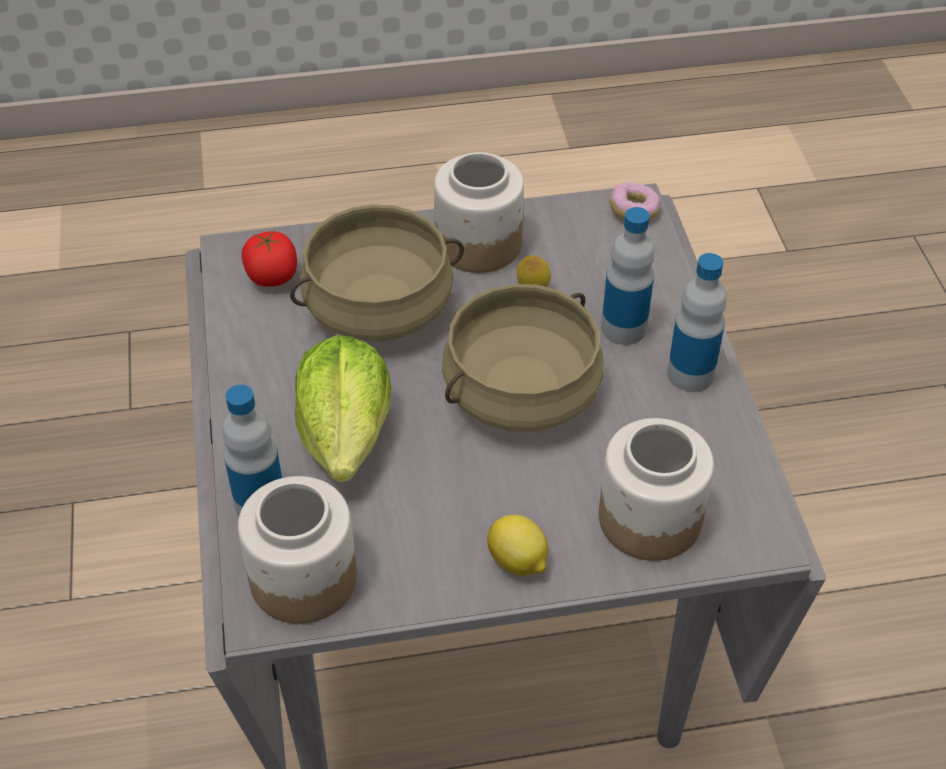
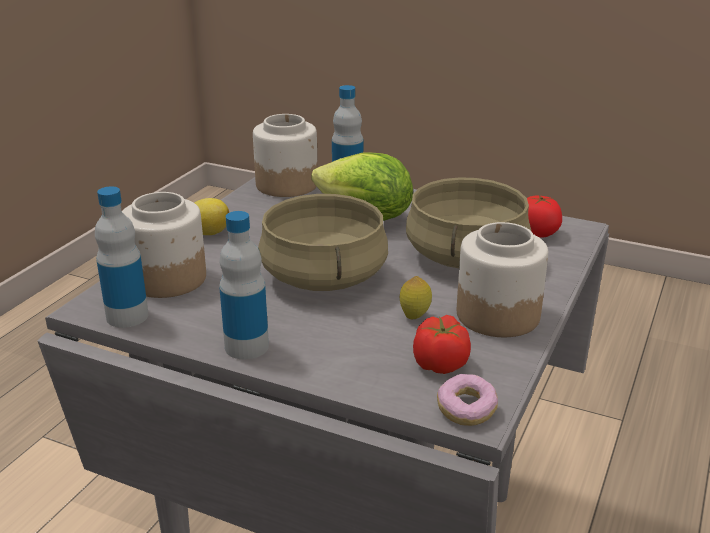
camera: 125 degrees right, 20 degrees down
bottle [601,207,655,345] -> bottle moved to [95,186,149,328]
none -> tomato [413,315,471,374]

